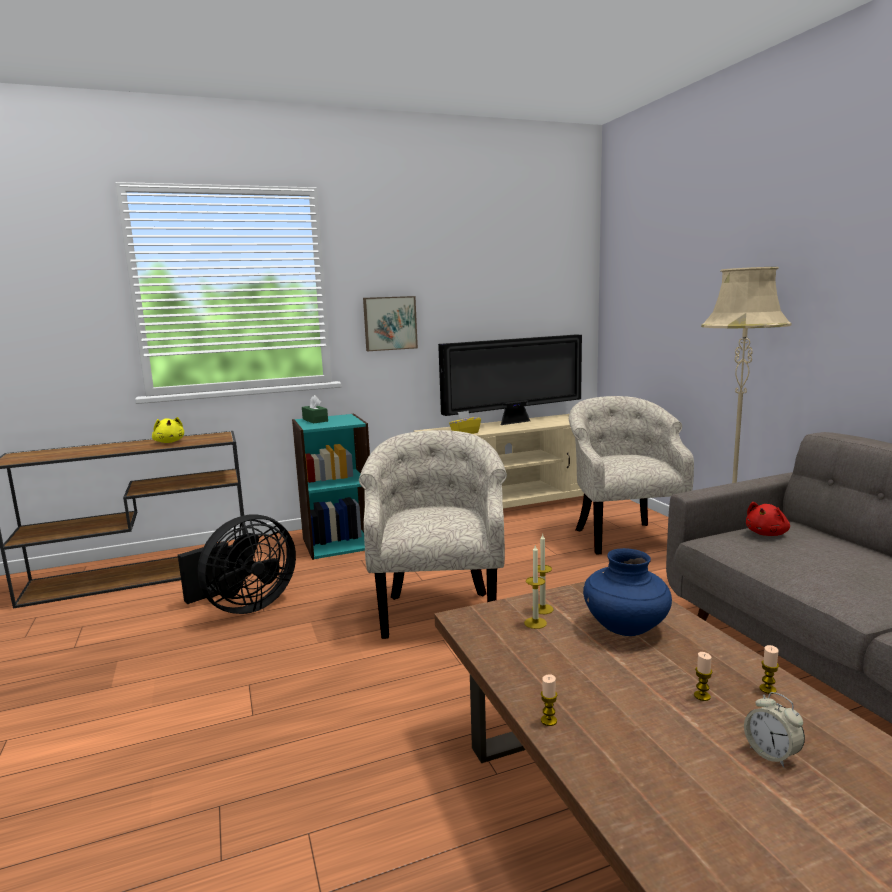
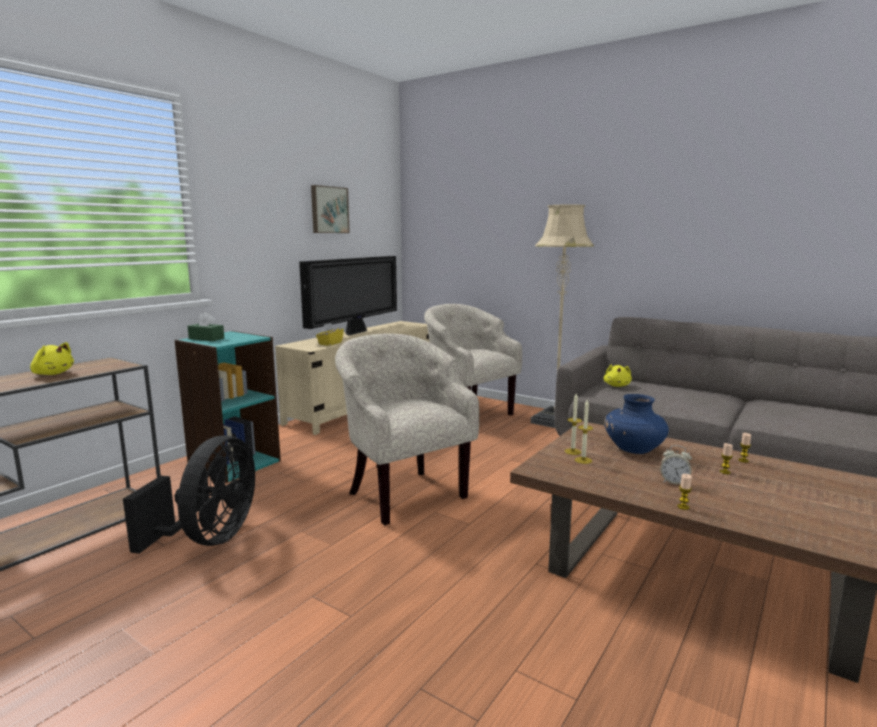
camera: 35 degrees left, 0 degrees up
picture [363,296,418,351] -> picture moved to [311,185,350,233]
alarm clock [744,692,805,768] -> alarm clock moved to [660,445,692,484]
red plush toy [746,502,790,536] -> yellow plush toy [604,365,632,387]

